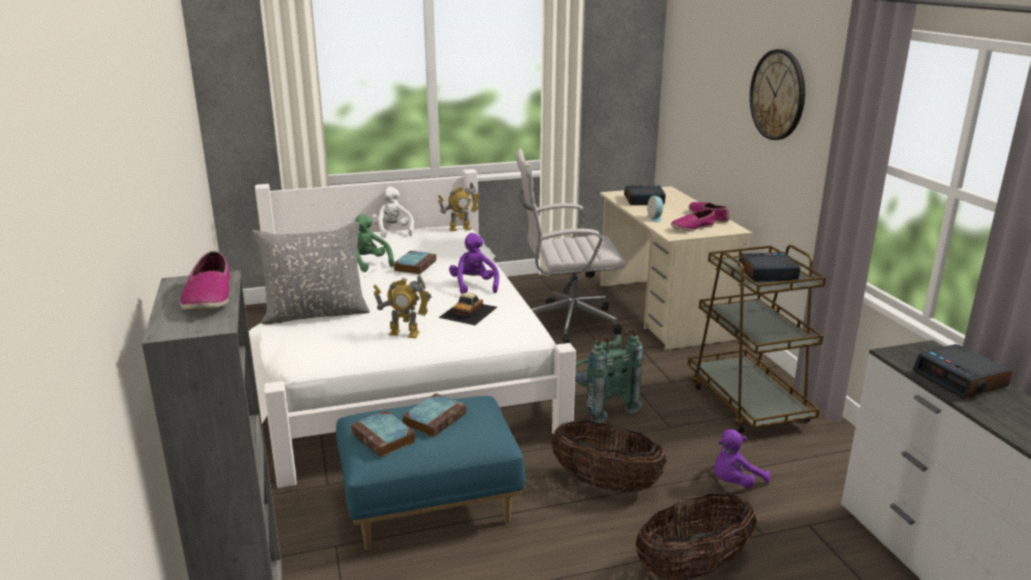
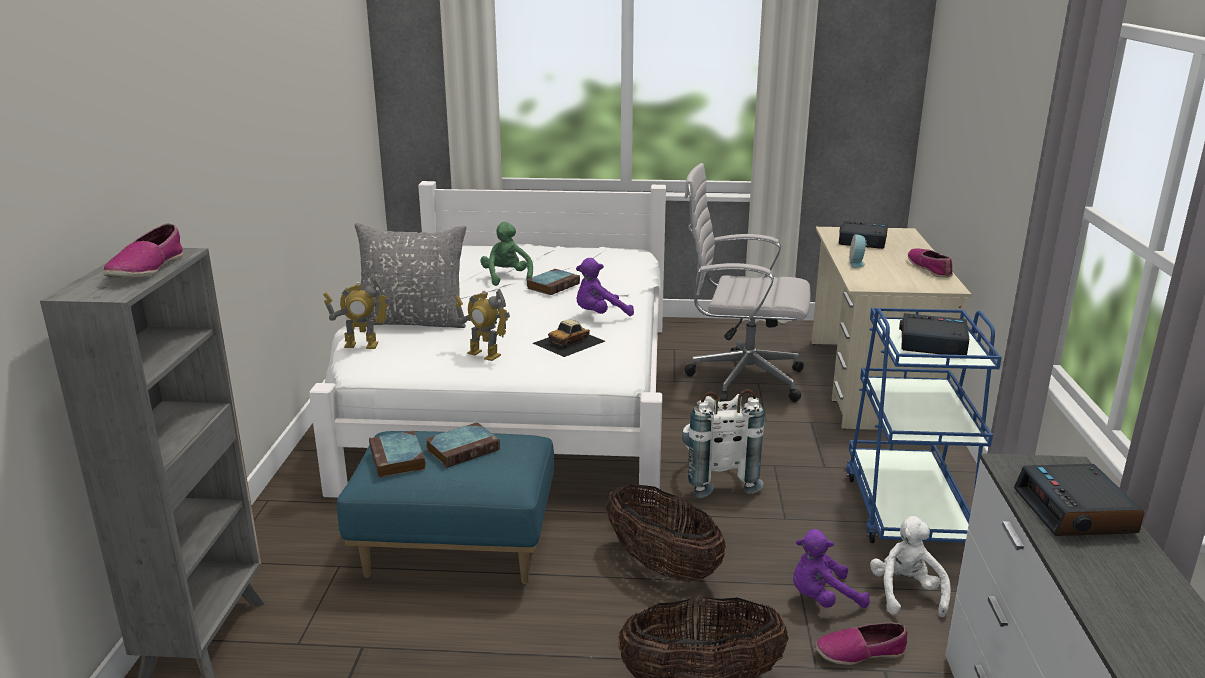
camera: 20 degrees right, 0 degrees up
white plush toy [372,187,414,238] -> white plush toy moved to [870,516,951,617]
toy robot [438,182,481,231] -> toy robot moved to [323,277,390,349]
purple plush toy [449,233,499,294] -> purple plush toy turned 120 degrees counterclockwise [576,258,634,316]
green backpack [575,329,643,423] -> white backpack [682,389,764,498]
shoe [671,209,715,231] -> shoe moved to [816,623,908,665]
brown cart [688,245,826,433] -> blue cart [846,308,1002,543]
wall clock [750,49,805,140] -> none

